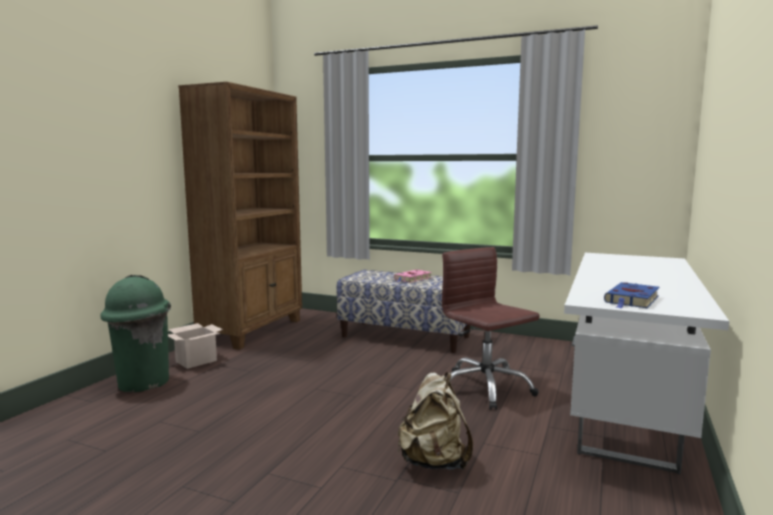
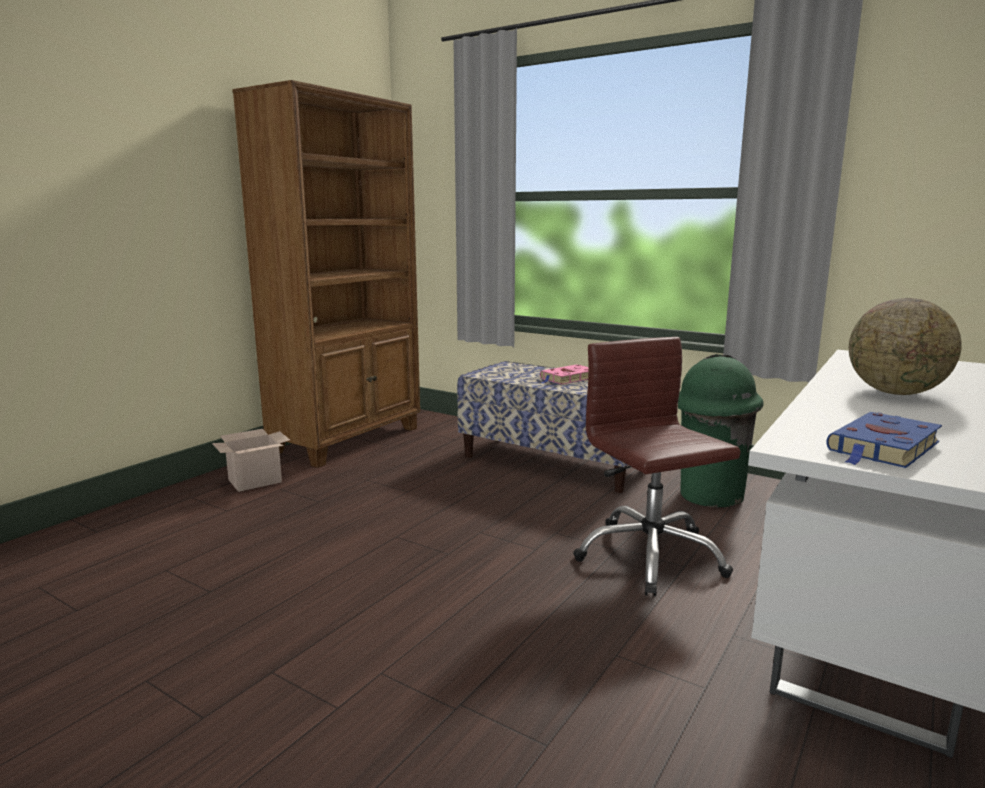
camera: 10 degrees right, 5 degrees up
green trash can [100,275,171,392] -> green trash can moved to [678,354,764,507]
beige backpack [397,372,473,470] -> none
none -> globe [849,298,962,395]

